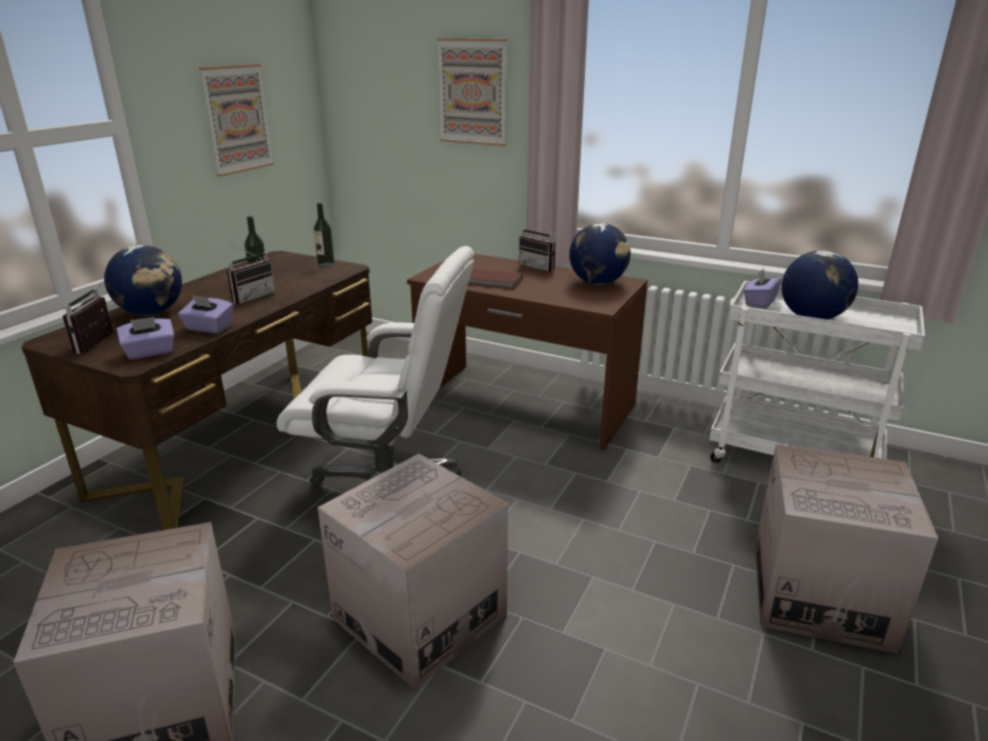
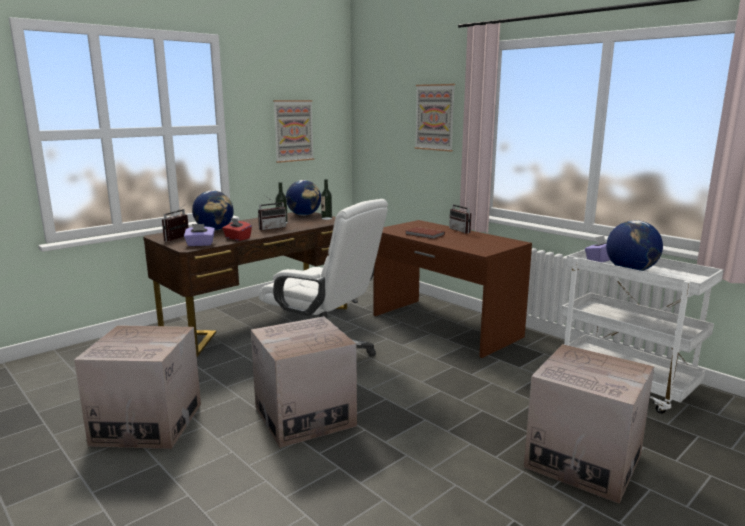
camera: 20 degrees right, 10 degrees down
purple tissue box [178,295,233,334] -> red tissue box [222,218,252,241]
globe [569,223,631,285] -> globe moved to [286,180,321,216]

